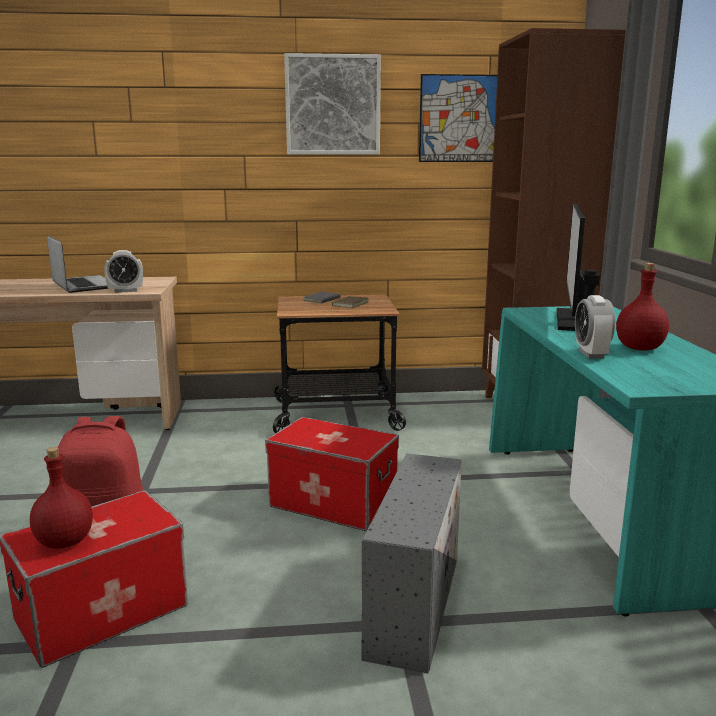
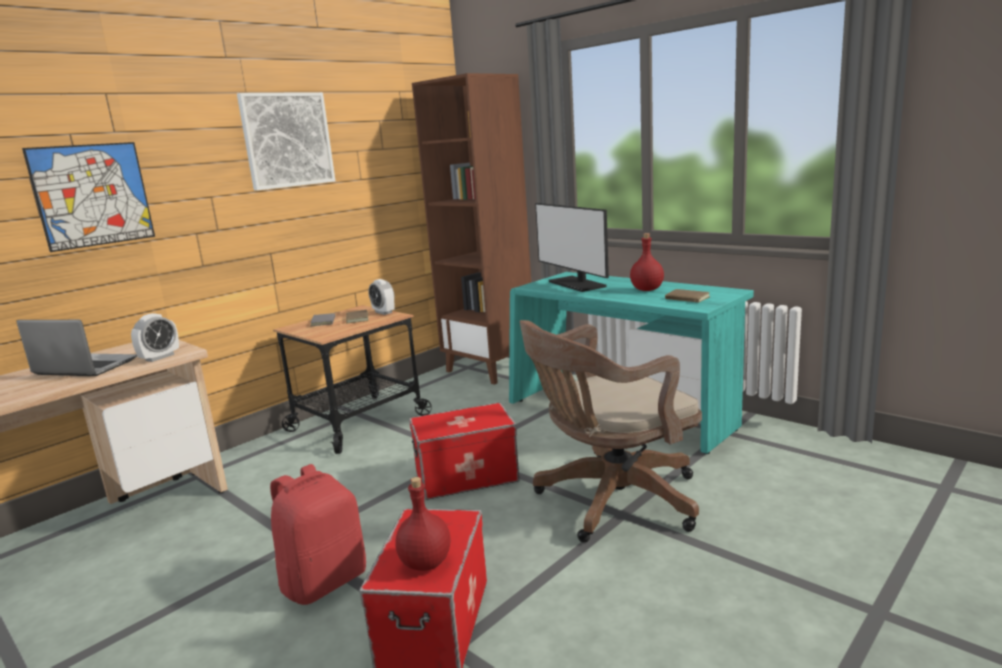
camera: 40 degrees left, 0 degrees up
grey storage box [362,453,462,673] -> brown office chair [520,320,702,543]
picture [419,74,497,162] -> picture moved to [22,142,155,252]
alarm clock [575,295,615,359] -> alarm clock moved to [368,279,395,315]
none -> brown book [665,289,710,302]

